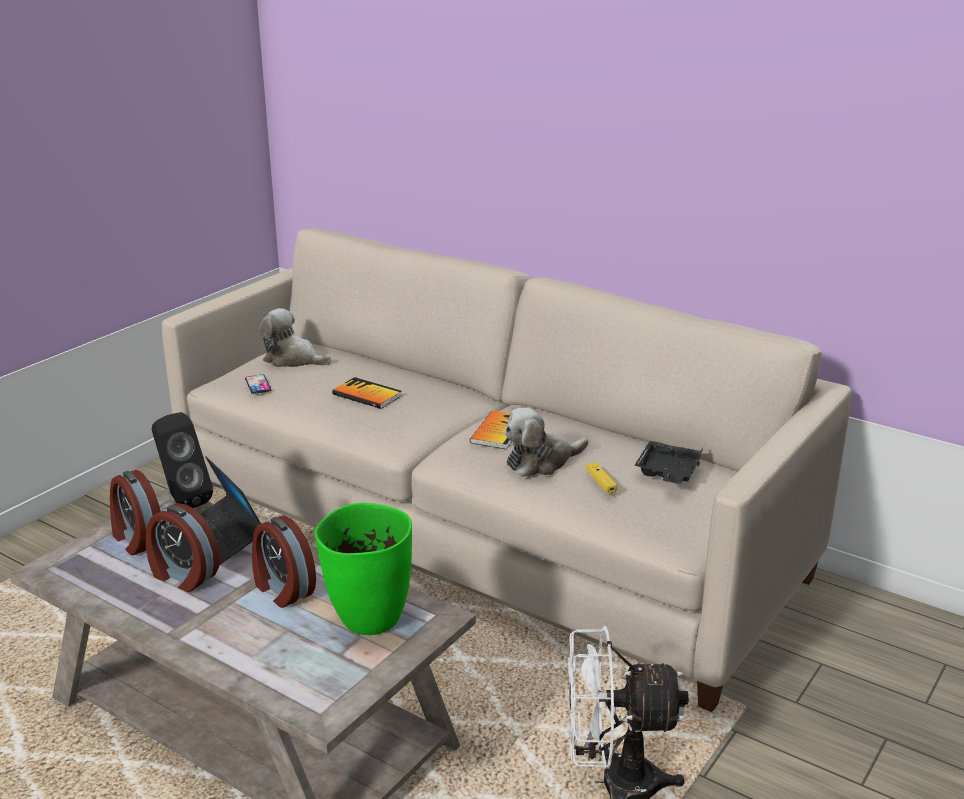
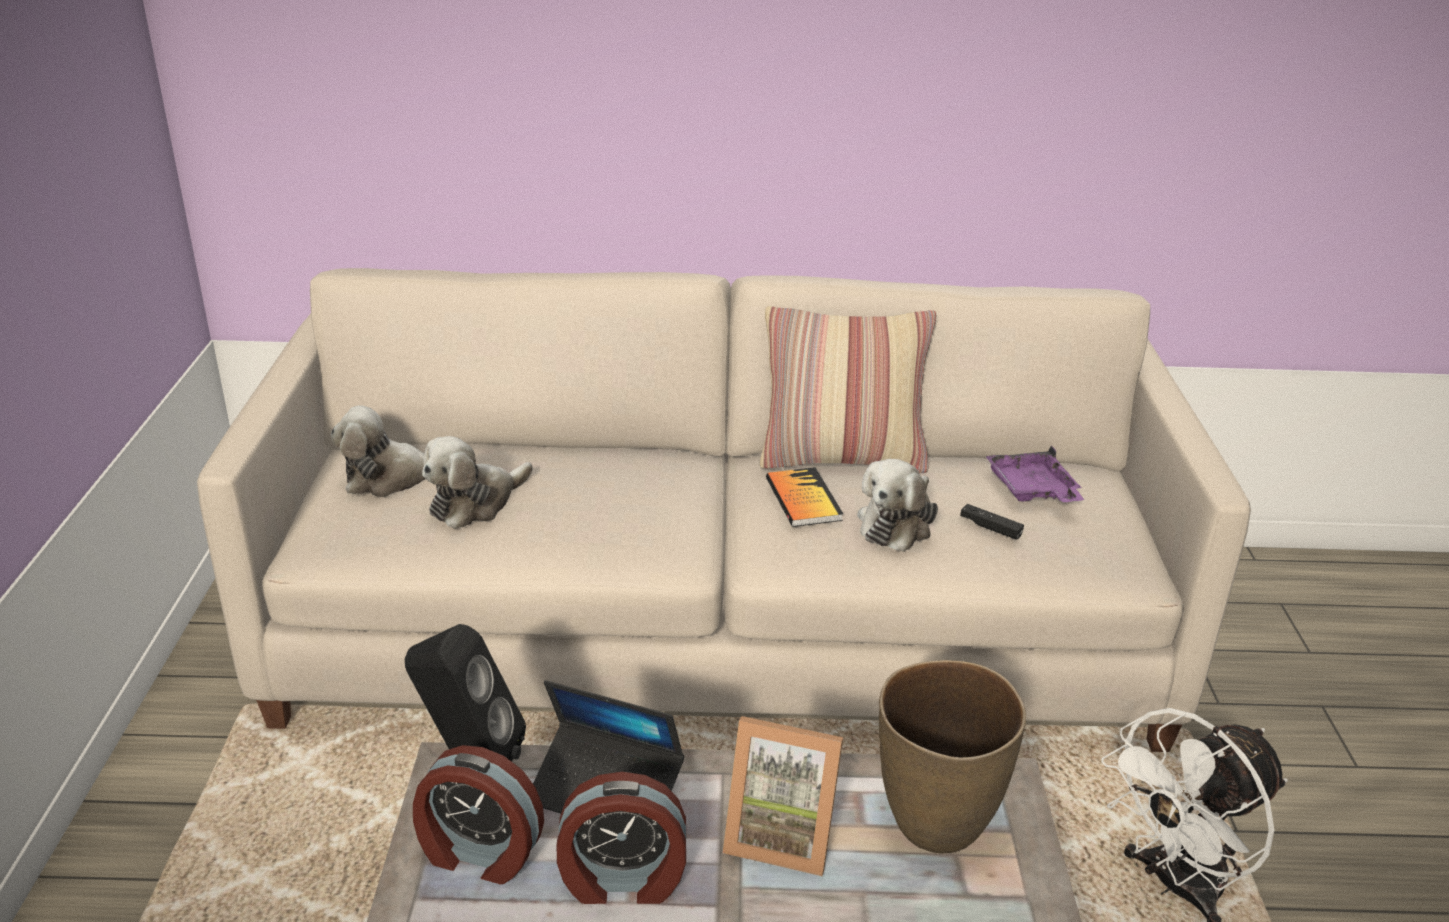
camera: 35 degrees left, 5 degrees up
phone [245,374,271,394] -> none
alarm clock [252,515,316,608] -> picture frame [723,716,843,876]
green vase [315,503,412,635] -> brown vase [879,660,1026,853]
book [332,377,402,409] -> none
yellow game controller [586,463,617,494] -> black game controller [960,504,1024,540]
black tray [634,441,703,484] -> purple tray [986,446,1085,502]
none -> plush toy [422,436,533,529]
none -> pillow [759,306,936,473]

